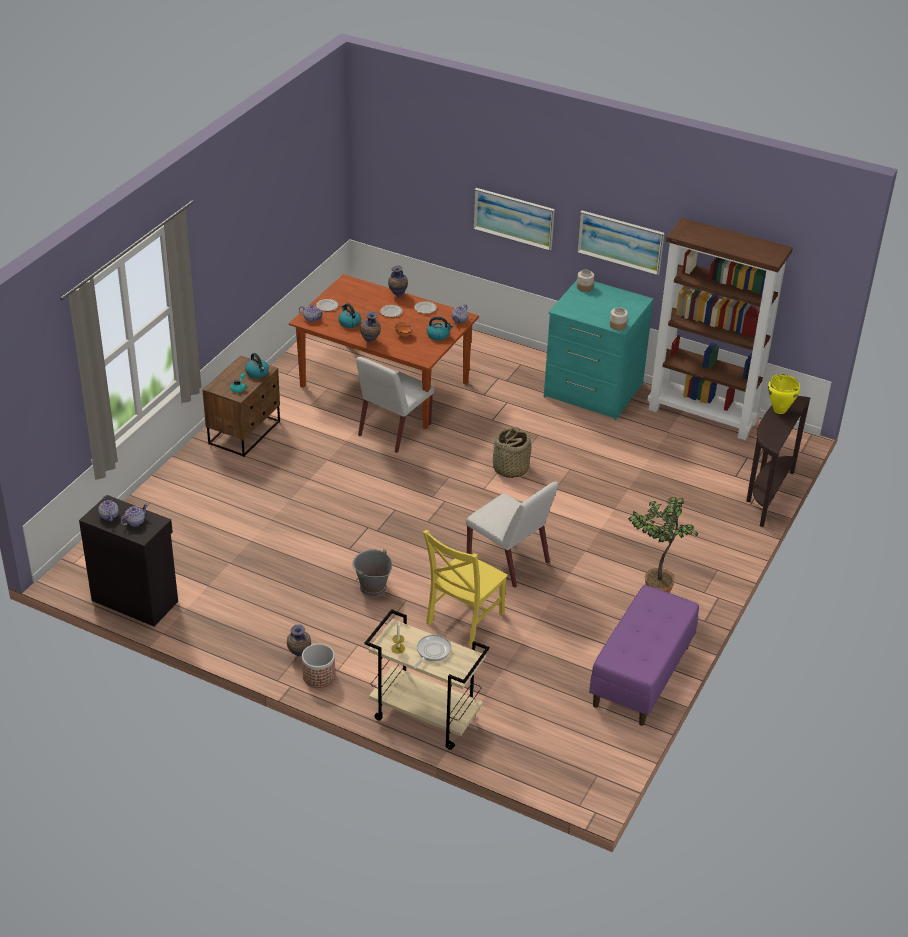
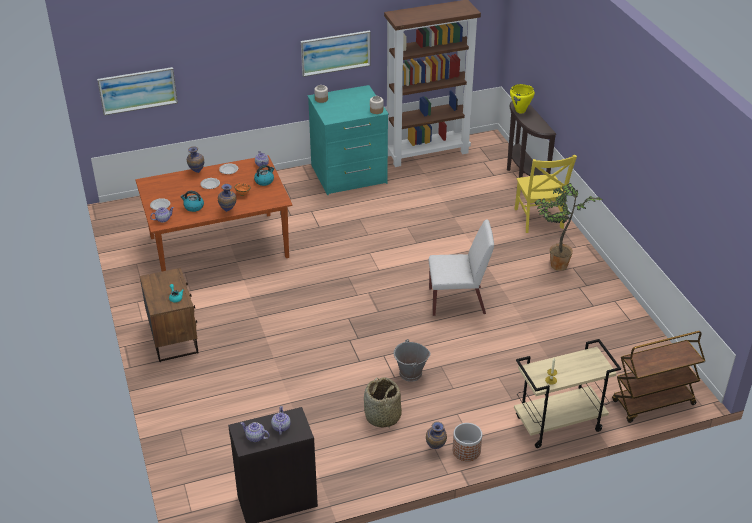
camera: 45 degrees left, 0 degrees up
kettle [245,353,269,378] -> none
white chair [356,357,434,453] -> none
frying pan [413,635,452,669] -> none
yellow chair [423,530,508,647] -> yellow chair moved to [514,155,577,233]
picture [473,188,555,251] -> picture moved to [97,67,178,115]
basket [493,427,531,478] -> basket moved to [364,377,402,428]
purple bench [589,585,699,726] -> none
none -> brown cart [612,331,705,423]

